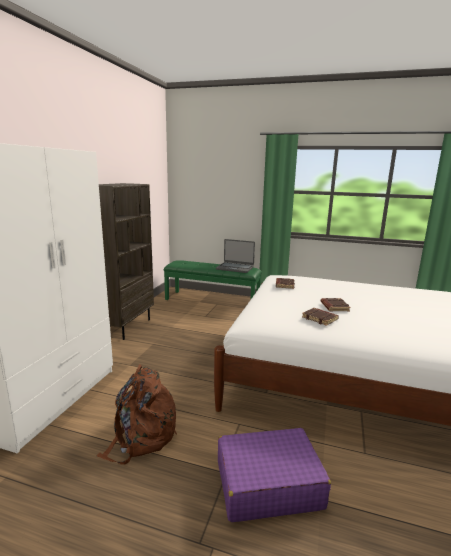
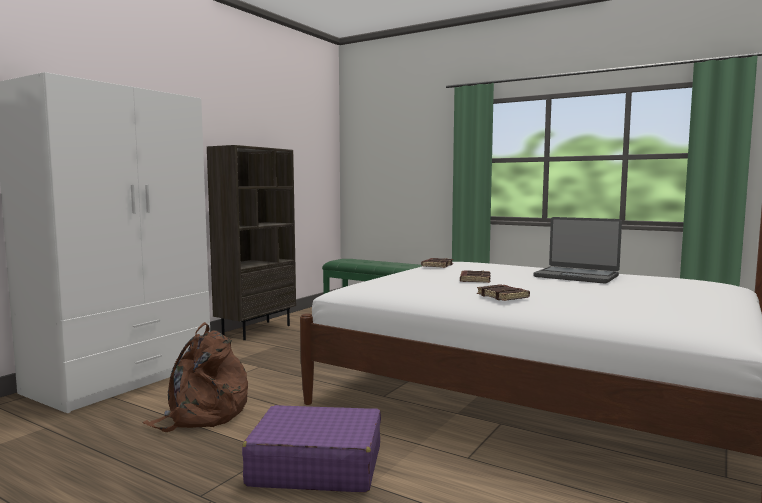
camera: 15 degrees right, 10 degrees down
laptop [216,239,255,273] -> laptop moved to [533,217,622,284]
brown book [302,308,339,326] -> brown book moved to [477,284,530,301]

